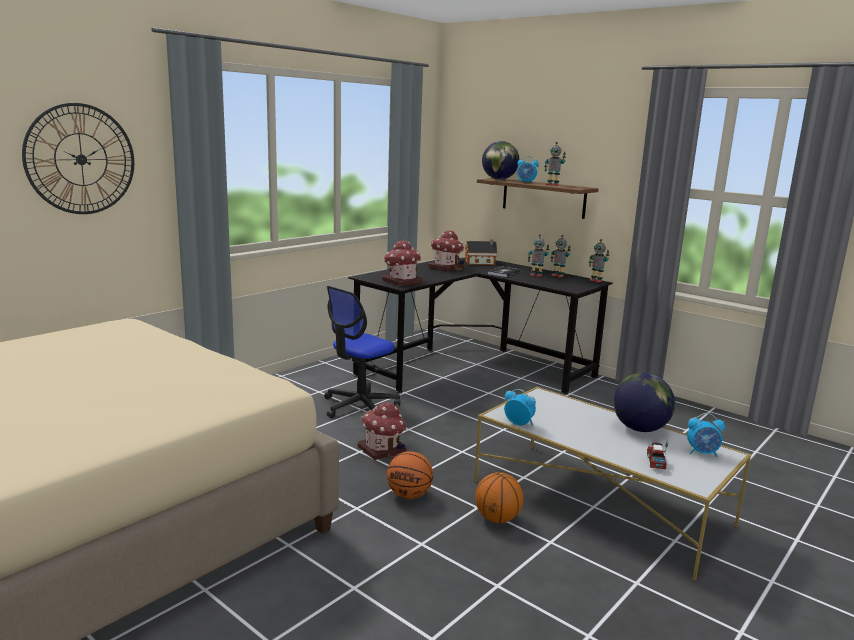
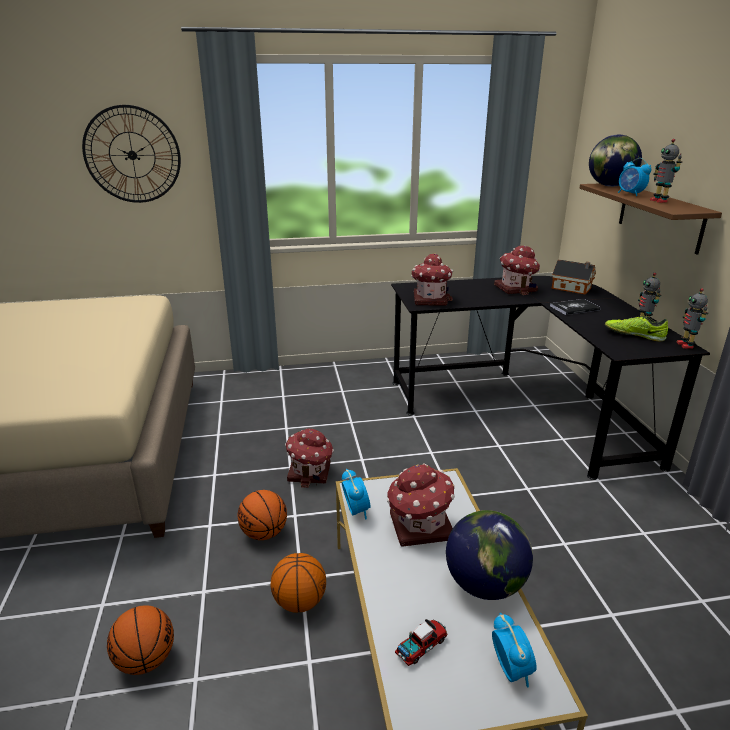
camera: 40 degrees right, 10 degrees up
office chair [324,286,401,418] -> none
toy robot [527,234,550,277] -> none
alarm clock [687,413,725,457] -> alarm clock turned 150 degrees counterclockwise [492,613,537,687]
none -> basketball [107,605,174,675]
none -> toy house [387,463,455,547]
none -> shoe [605,316,668,342]

